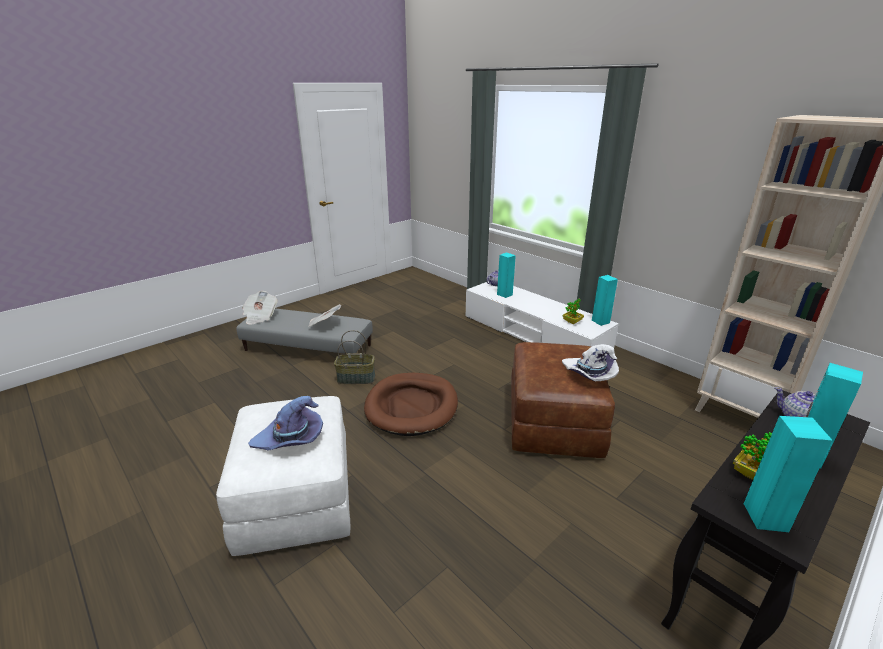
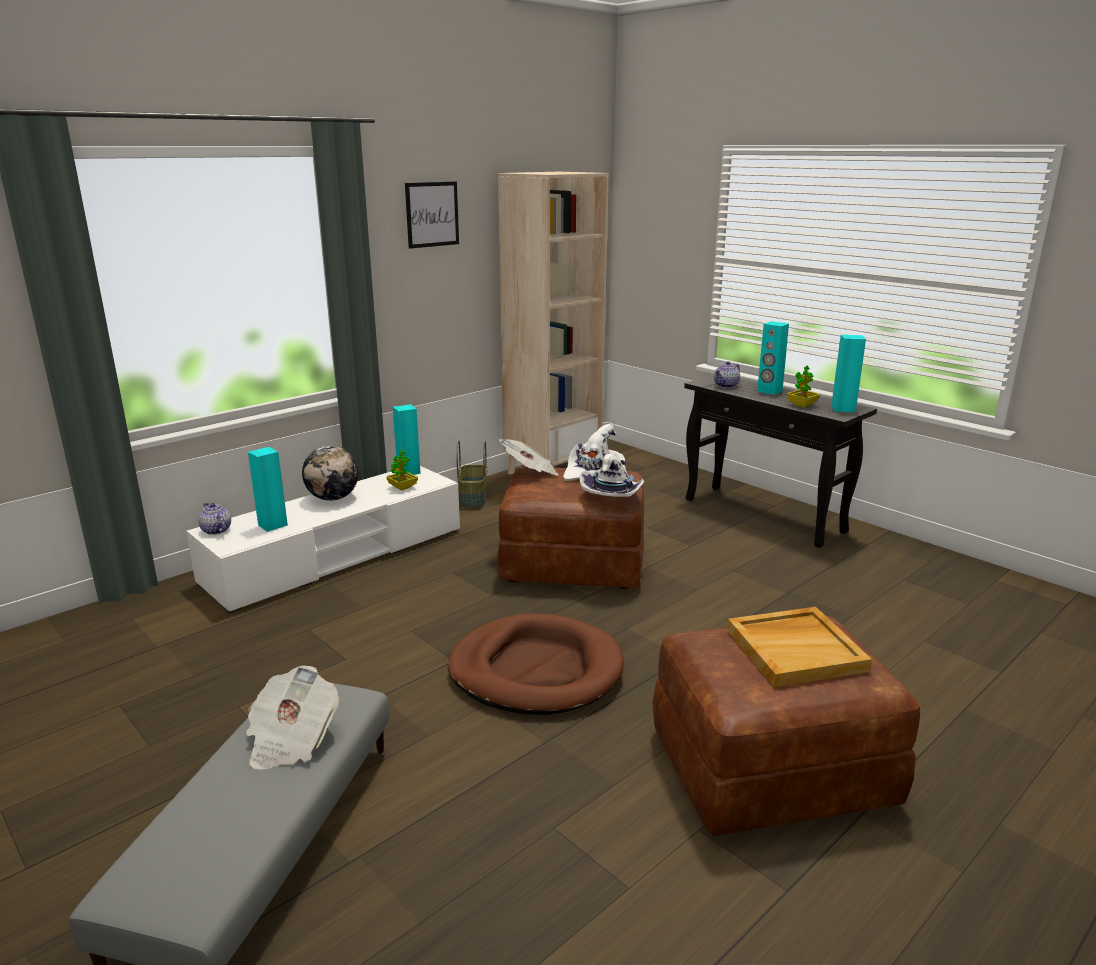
camera: 90 degrees left, 5 degrees down
white ottoman [216,396,350,556] -> brown ottoman [652,616,920,836]
newspaper [242,291,278,325] -> newspaper moved to [499,439,558,475]
purple hat [248,396,323,451] -> beige tray [727,607,872,687]
basket [334,330,375,384] -> basket moved to [456,440,487,508]
none -> globe [302,446,359,501]
none -> picture [405,181,459,249]
none -> white hat [579,454,644,497]

